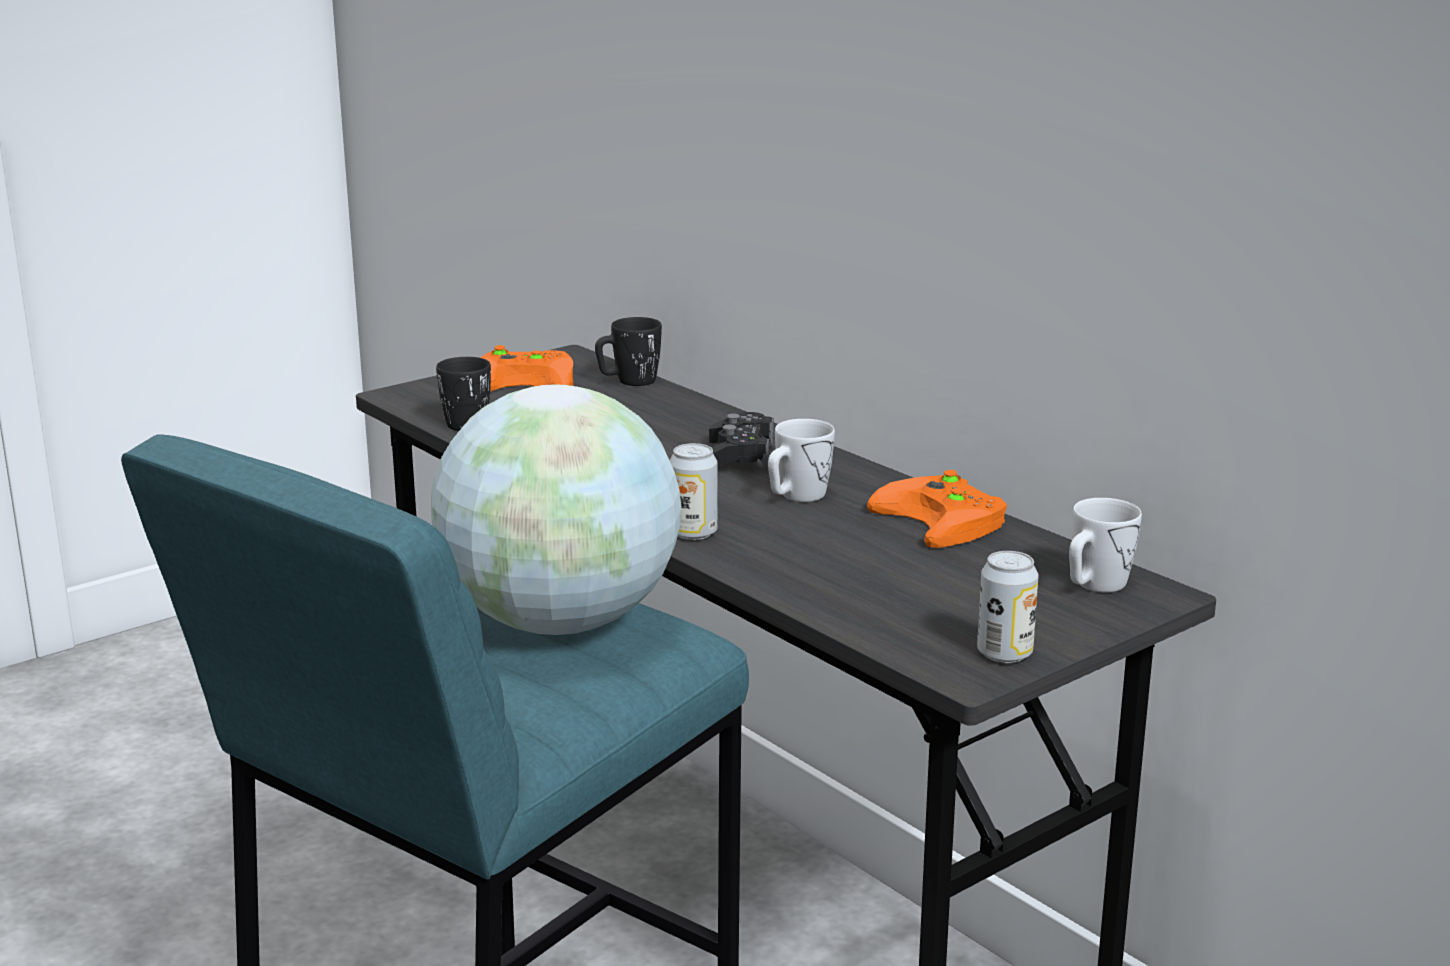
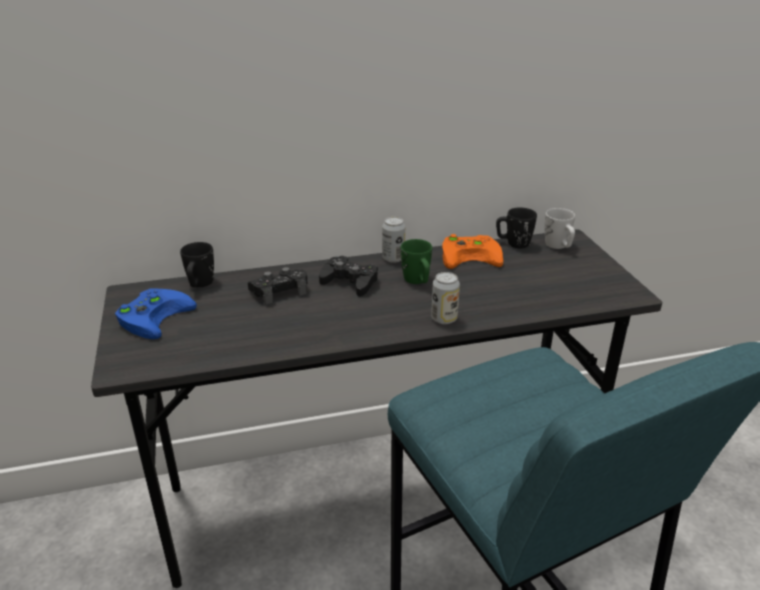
camera: 65 degrees left, 10 degrees up
globe [431,384,681,635] -> none
black mug [436,357,491,431] -> black mug moved to [496,207,537,248]
orange game controller [480,345,574,392] -> blue game controller [115,288,197,339]
white mug [768,419,835,502] -> green mug [401,239,432,284]
can [977,551,1039,663] -> can moved to [382,217,405,263]
none -> black game controller [248,267,307,305]

